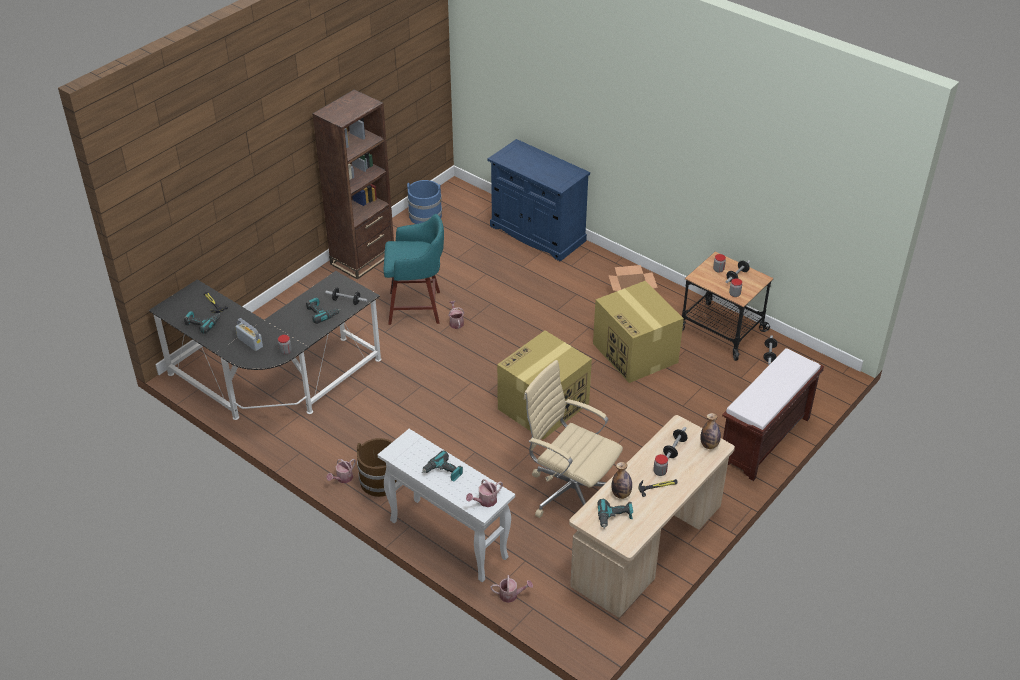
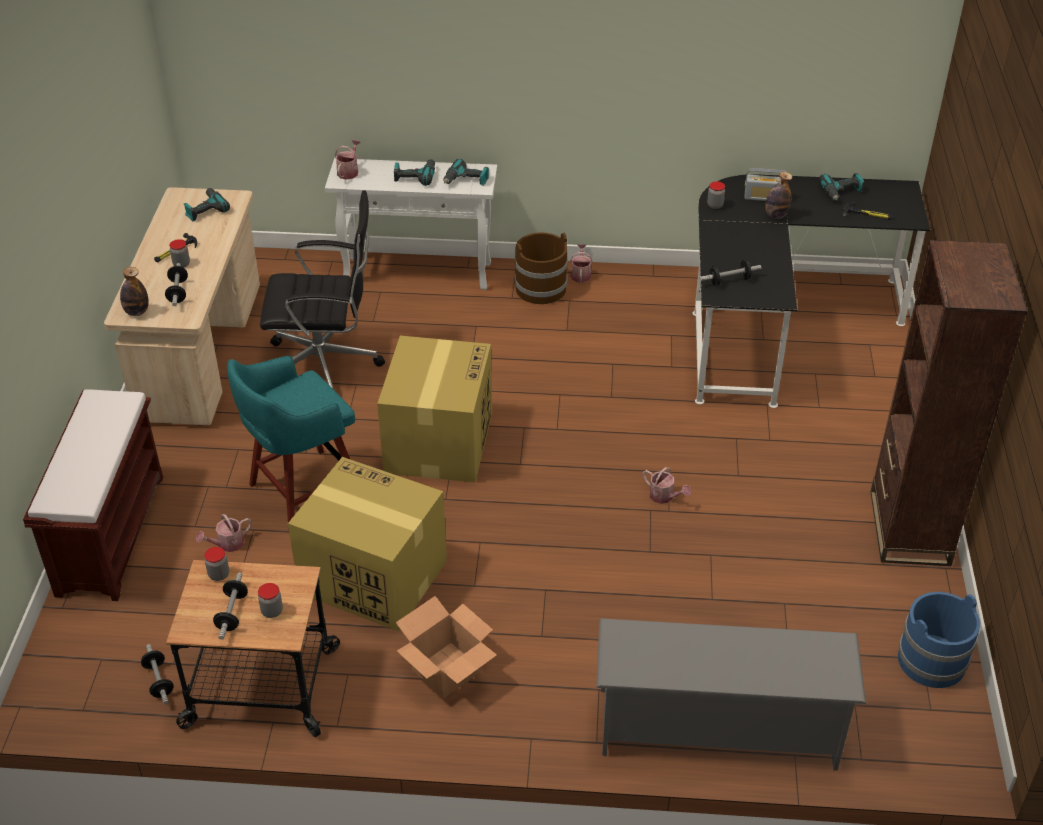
camera: 145 degrees right, 0 degrees up
power drill [306,297,341,324] -> power drill moved to [443,159,489,186]
turquoise stool [384,214,444,325] -> turquoise stool moved to [227,356,355,530]
blue cabinet [487,139,590,261] -> grey shoe rack [596,618,866,771]
watering can [491,575,533,603] -> watering can moved to [196,514,252,552]
beige office chair [524,360,623,518] -> black office chair [260,190,385,388]
bottle [611,462,632,499] -> bottle moved to [765,172,792,219]

